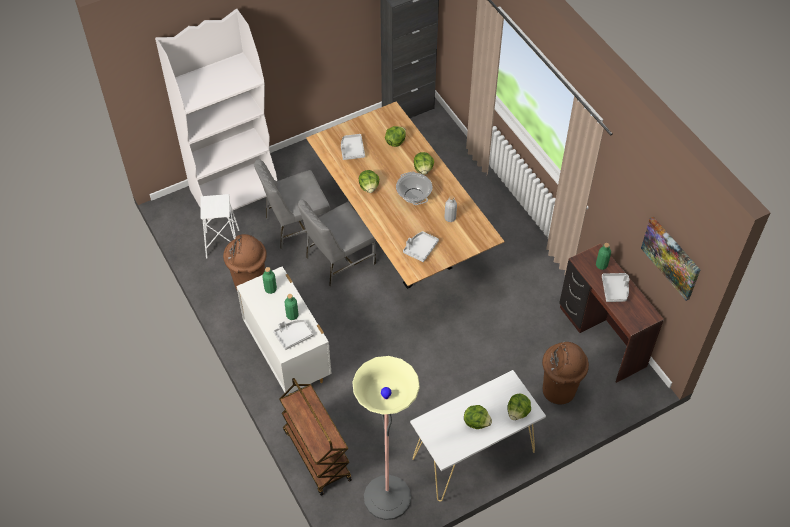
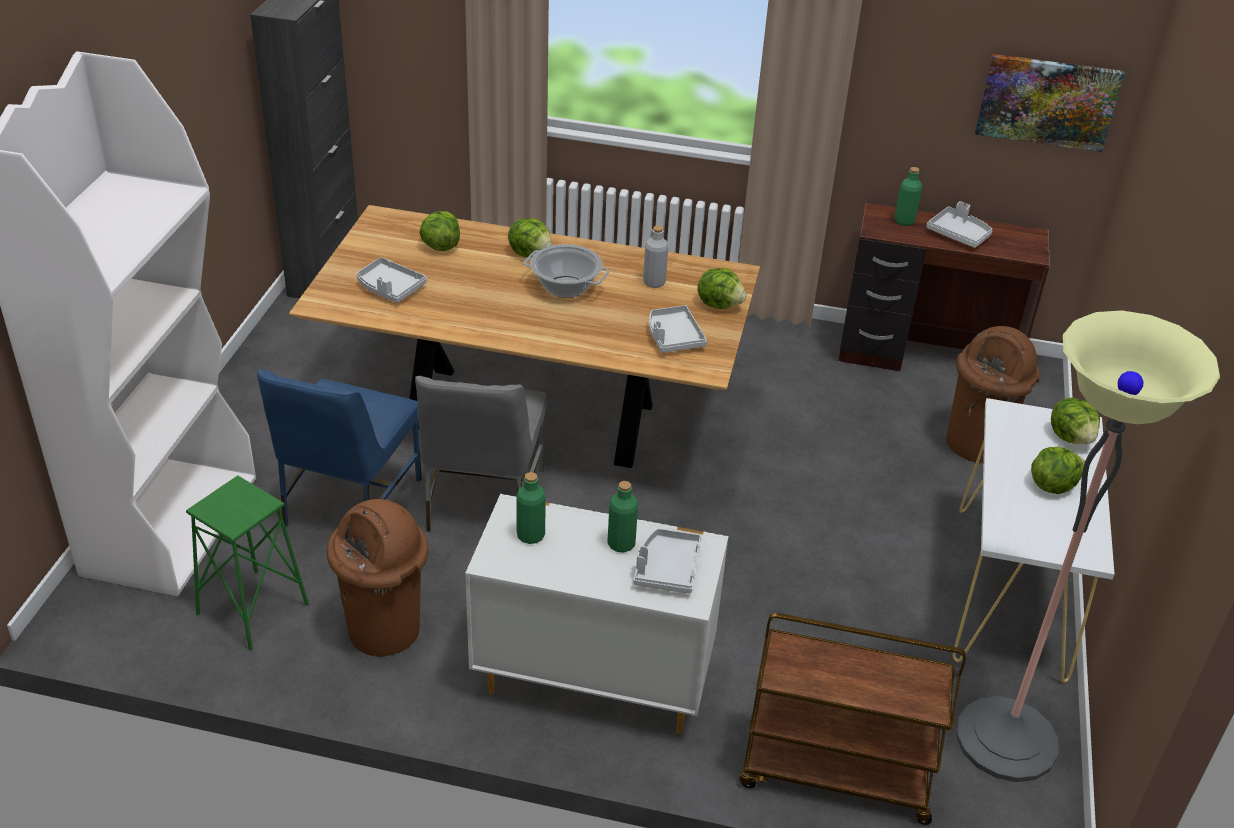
camera: 50 degrees left, 15 degrees down
white stool [201,194,239,259] -> green stool [186,475,309,651]
grey chair [254,159,330,249] -> blue chair [257,369,422,527]
lettuce [359,170,379,193] -> lettuce moved to [698,268,747,309]

